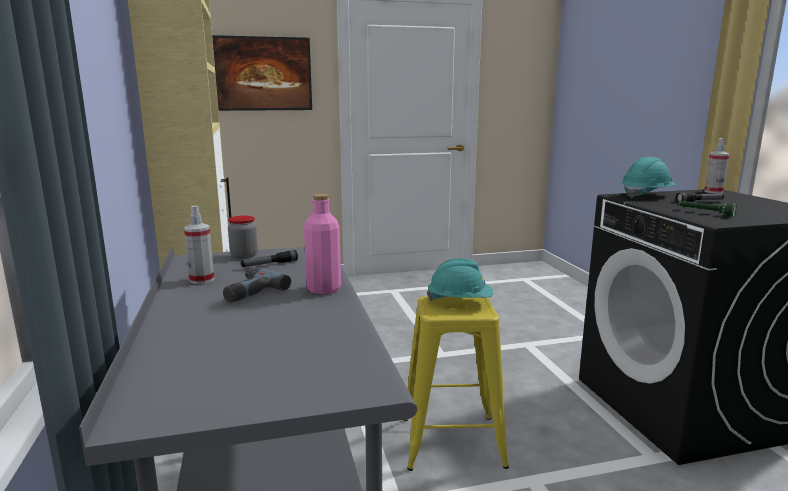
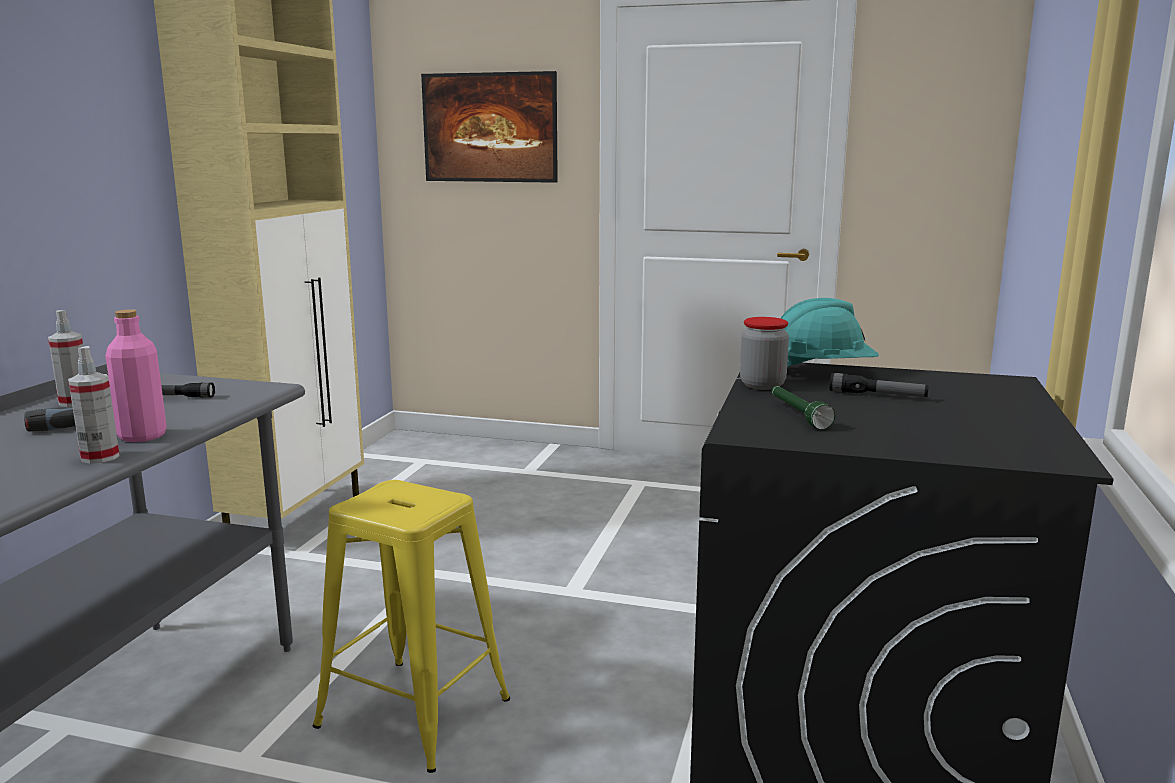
camera: 30 degrees right, 0 degrees up
jar [228,216,258,259] -> jar moved to [740,317,789,390]
turquoise hard hat [427,258,493,301] -> none
spray bottle [704,138,729,194] -> spray bottle moved to [68,346,120,464]

